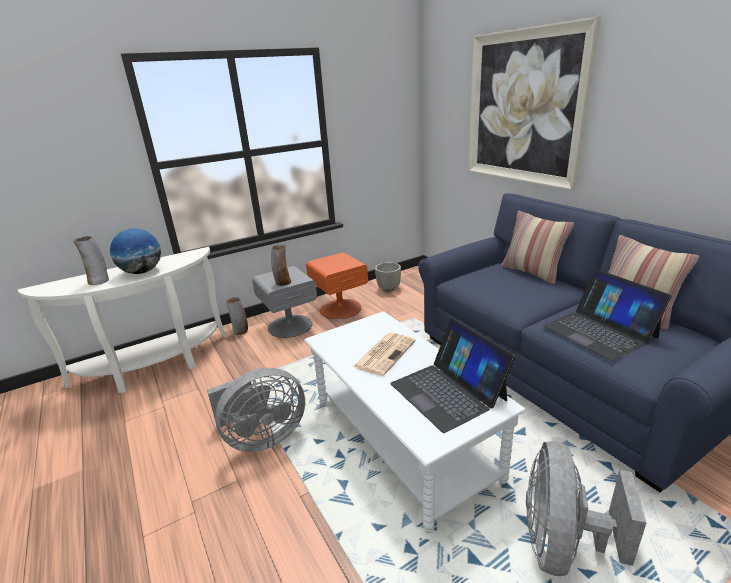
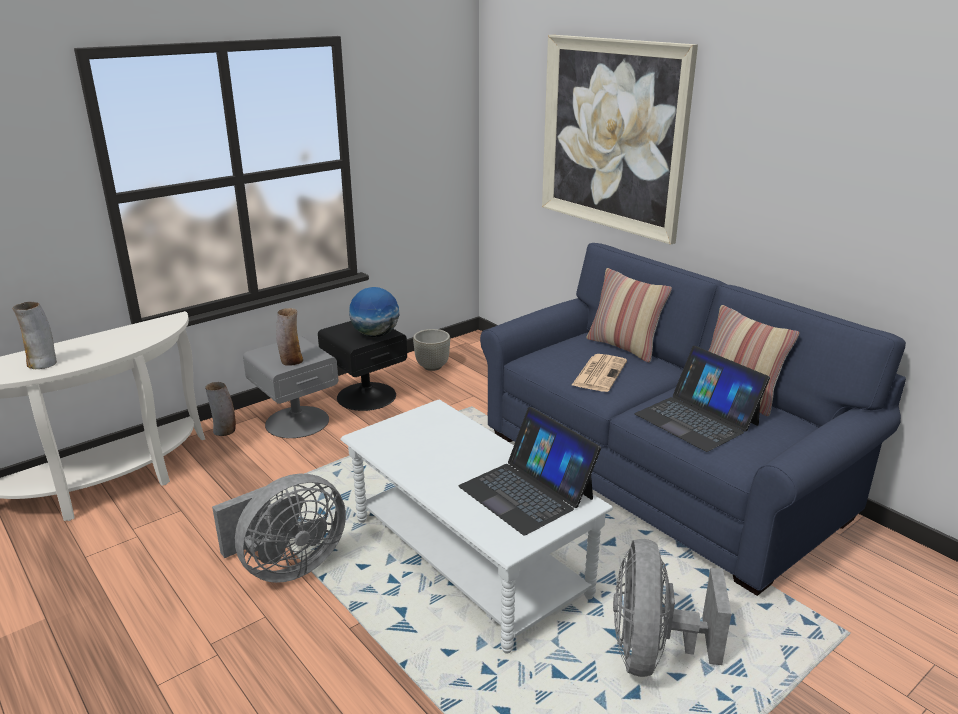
camera: 10 degrees left, 0 degrees up
globe [110,228,161,274] -> globe moved to [349,287,399,337]
orange nightstand [306,252,368,319] -> black nightstand [318,321,407,411]
newspaper [353,332,416,376] -> newspaper moved to [571,354,627,392]

